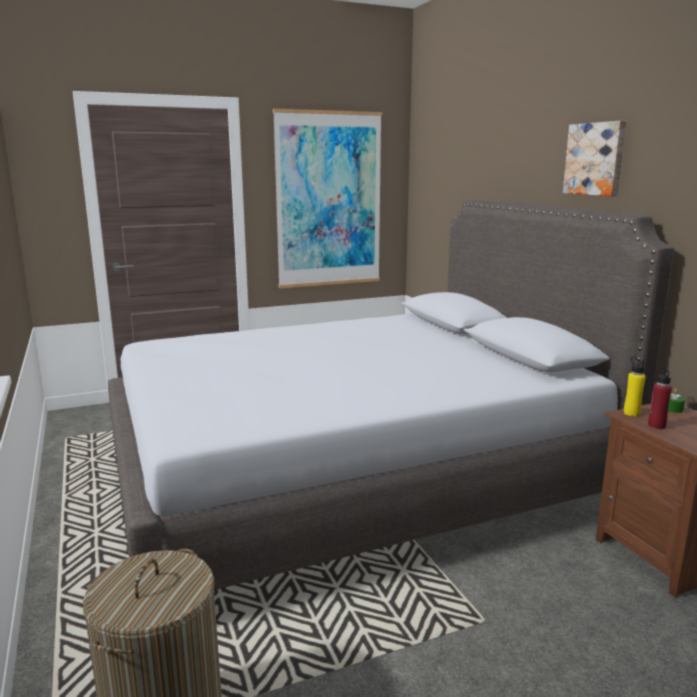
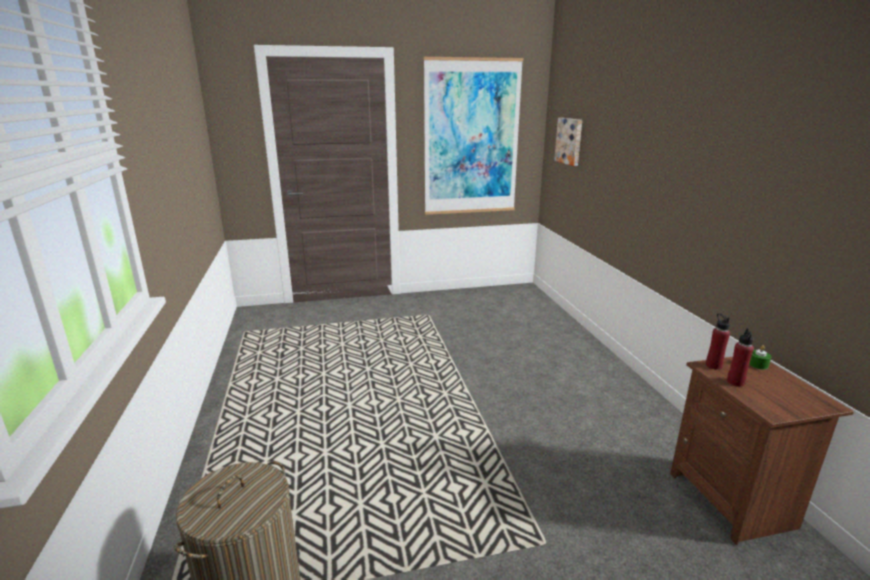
camera: 10 degrees right, 5 degrees up
grey bed [108,200,674,590] -> none
picture [563,121,626,196] -> picture moved to [554,118,582,166]
yellow bottle [624,357,646,416] -> red bottle [706,313,730,370]

